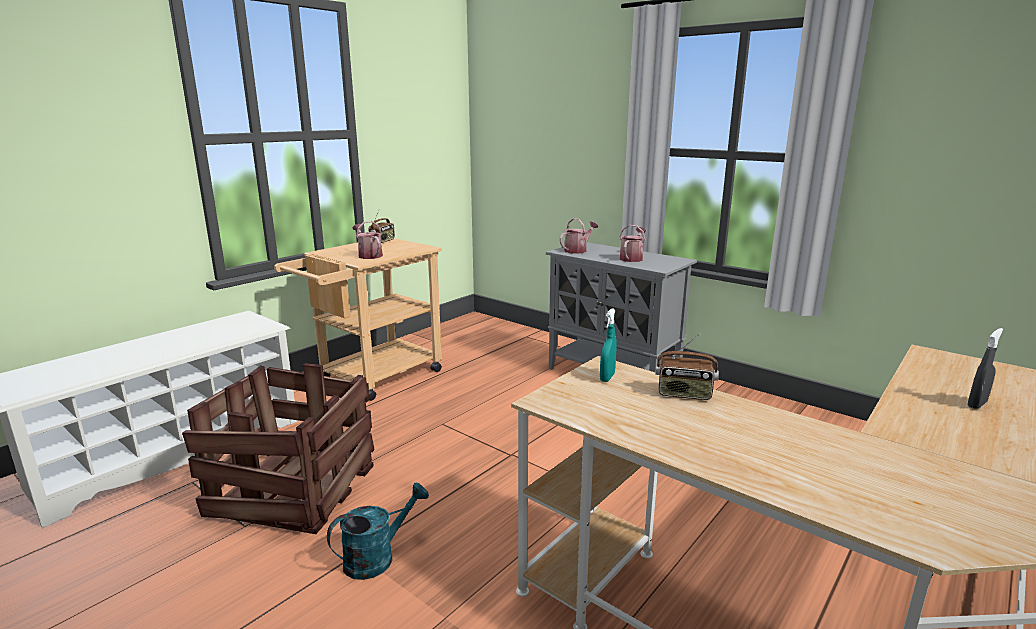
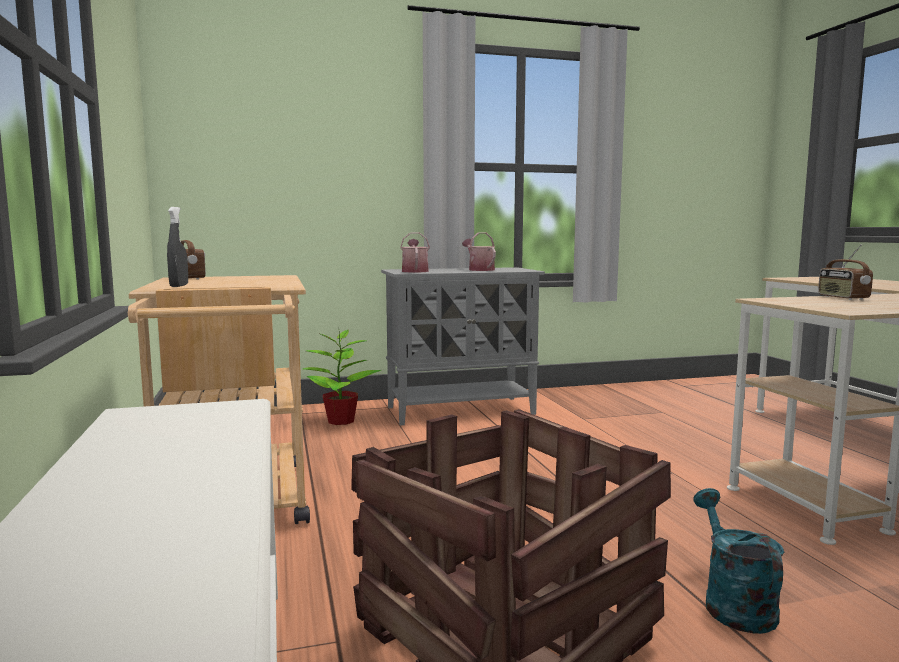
camera: 55 degrees left, 10 degrees down
watering can [352,221,383,259] -> none
turquoise spray bottle [600,308,616,382] -> none
radio [655,334,719,400] -> radio turned 120 degrees clockwise [818,245,873,300]
grey spray bottle [968,328,1003,409] -> grey spray bottle moved to [167,207,188,287]
none -> potted plant [303,330,381,425]

